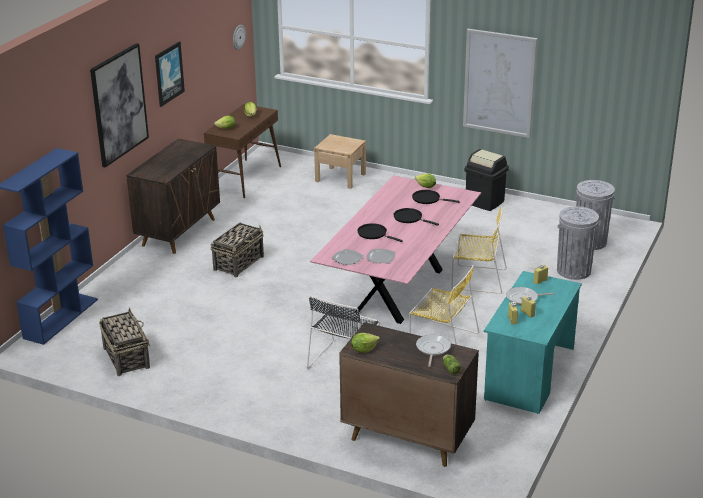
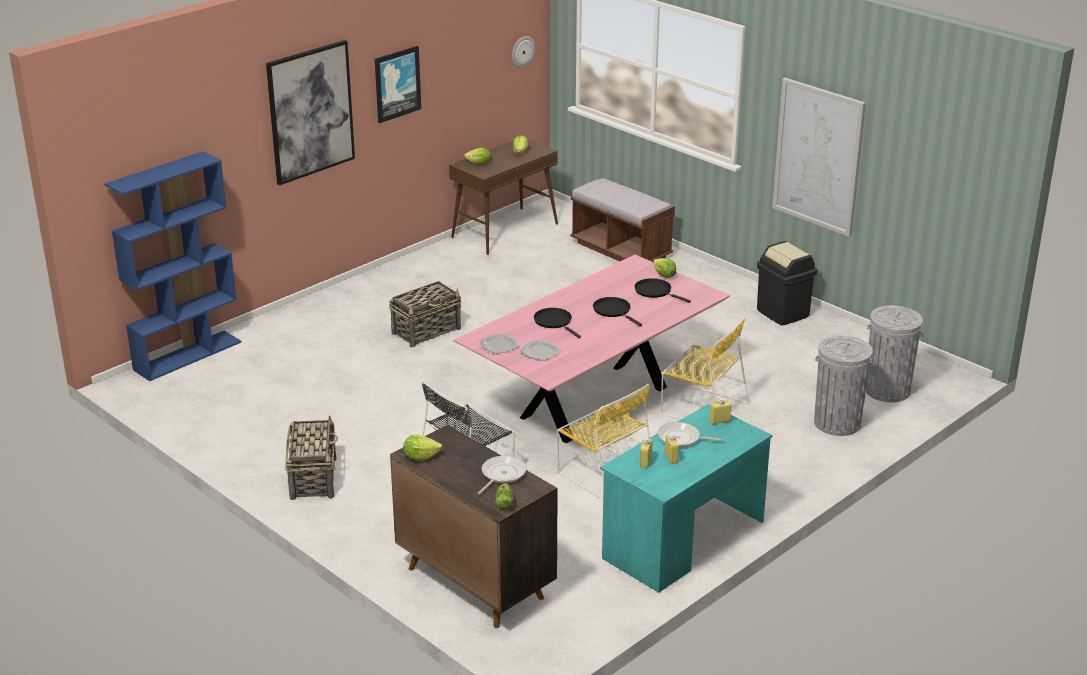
camera: 20 degrees right, 0 degrees up
basket [99,308,150,376] -> basket moved to [285,415,338,500]
brown cabinet [126,138,220,254] -> none
beige nightstand [314,134,366,189] -> brown bench [570,178,675,262]

